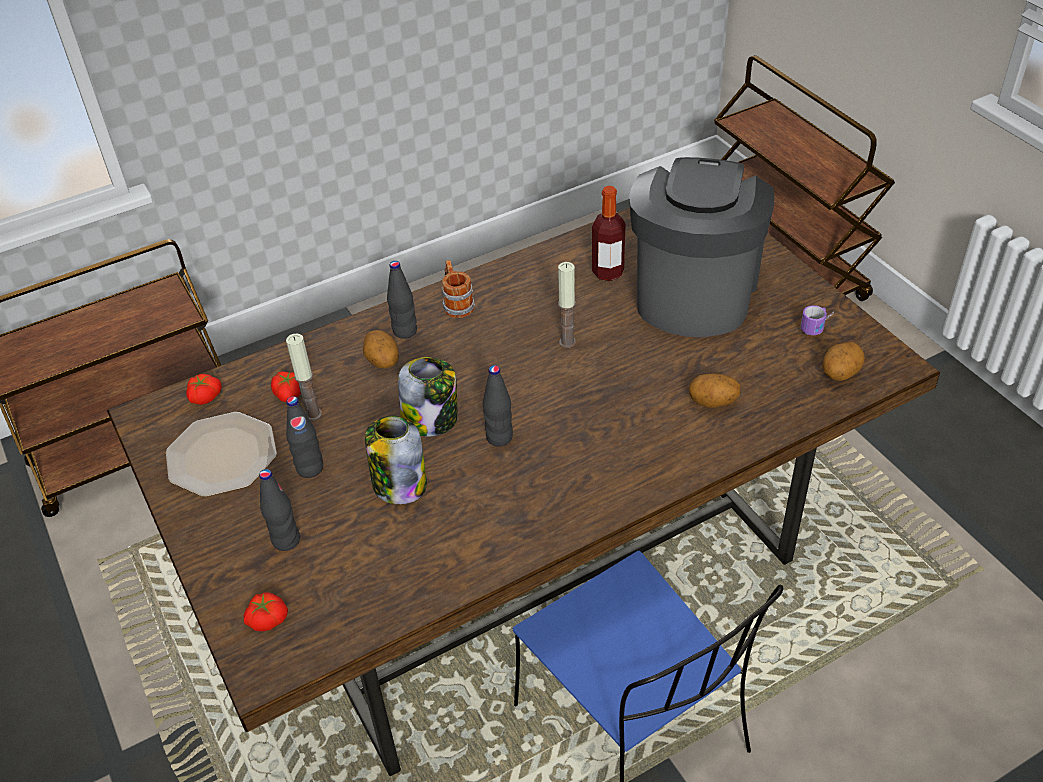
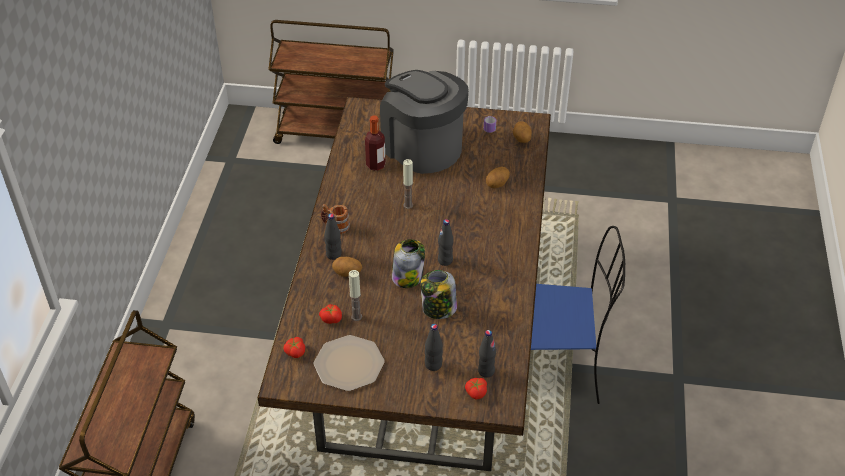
camera: 55 degrees left, 0 degrees up
black bottle [286,396,323,478] -> black bottle moved to [478,330,496,378]

